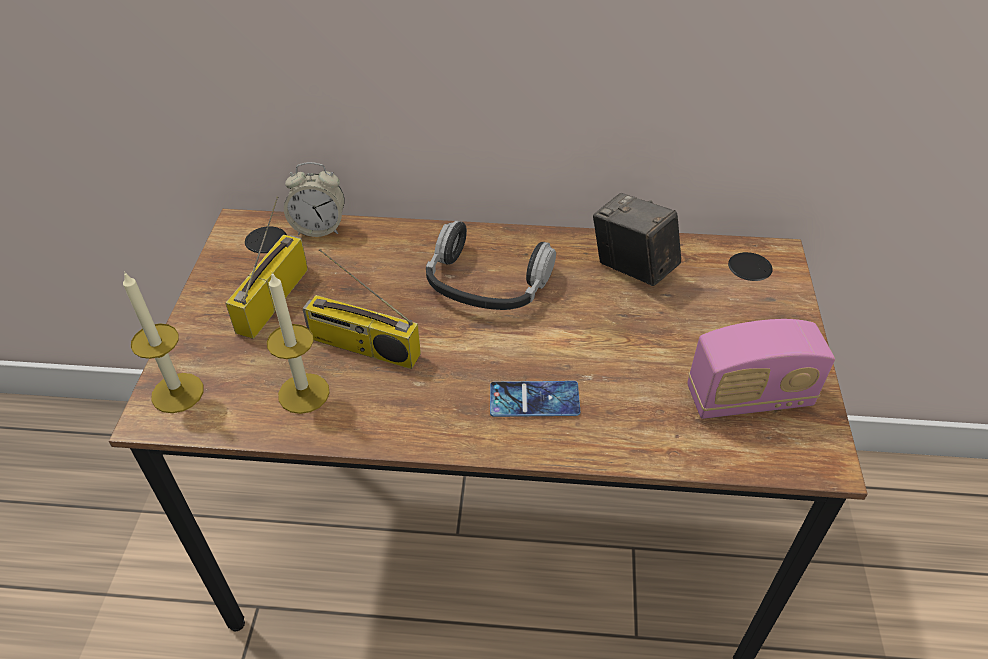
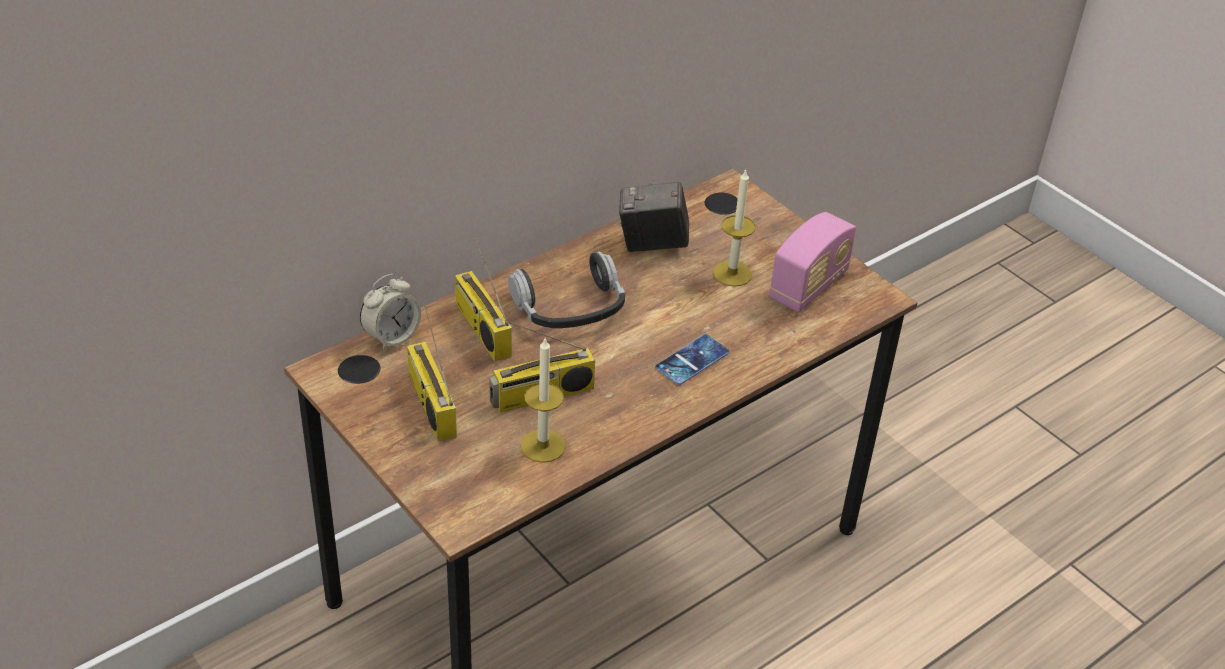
camera: 45 degrees left, 5 degrees down
candle [123,271,204,413] -> candle moved to [713,169,756,287]
none -> radio [455,234,512,361]

